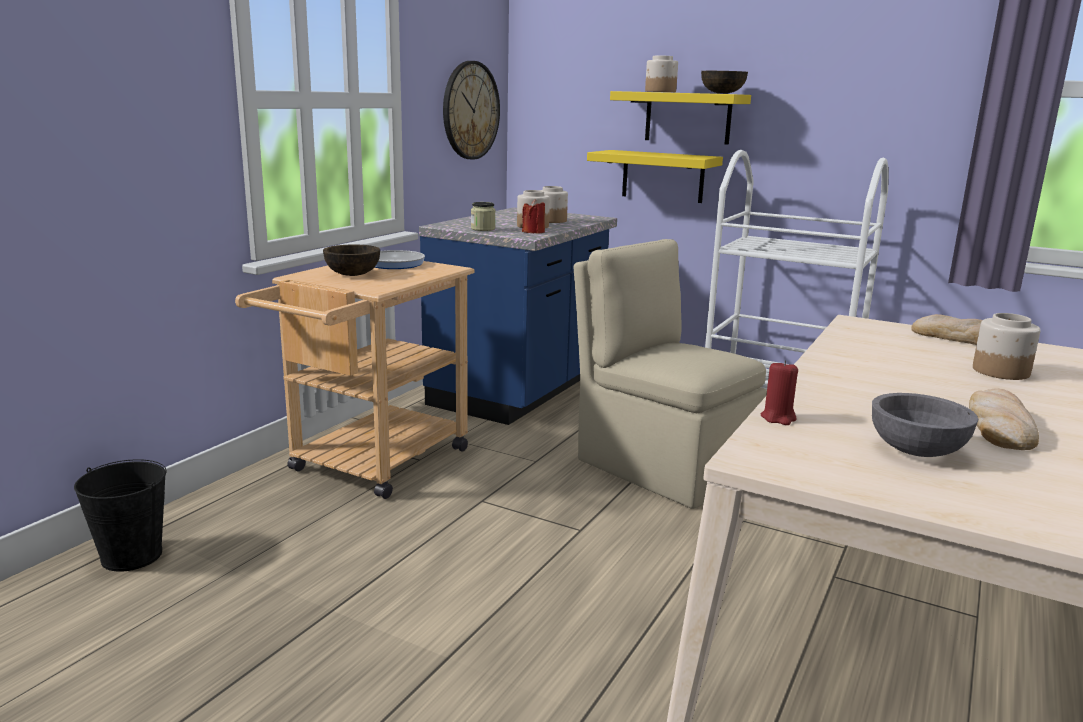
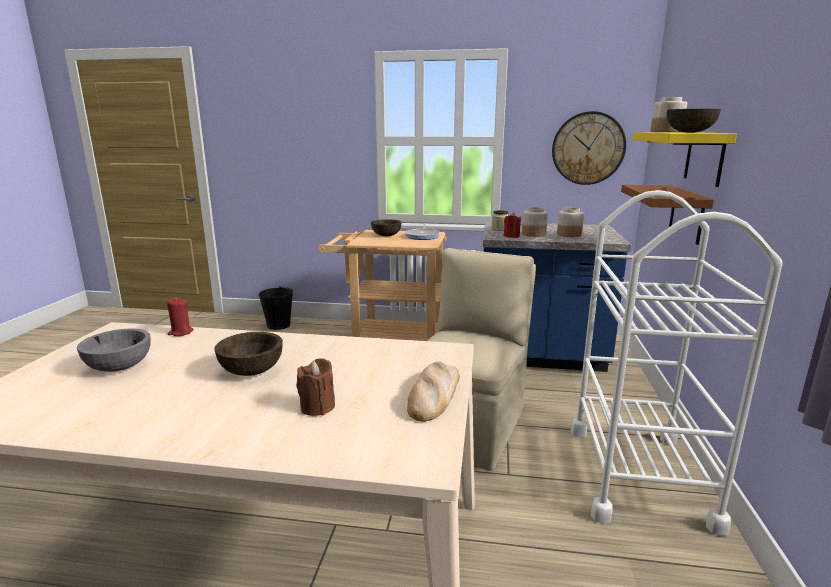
camera: 70 degrees right, 0 degrees up
yellow shelf [587,150,723,203] -> brown shelf [621,185,714,245]
bread [969,388,1039,450] -> none
jar [973,313,1040,380] -> brown candle [296,358,335,416]
none -> brown bowl [214,332,283,376]

